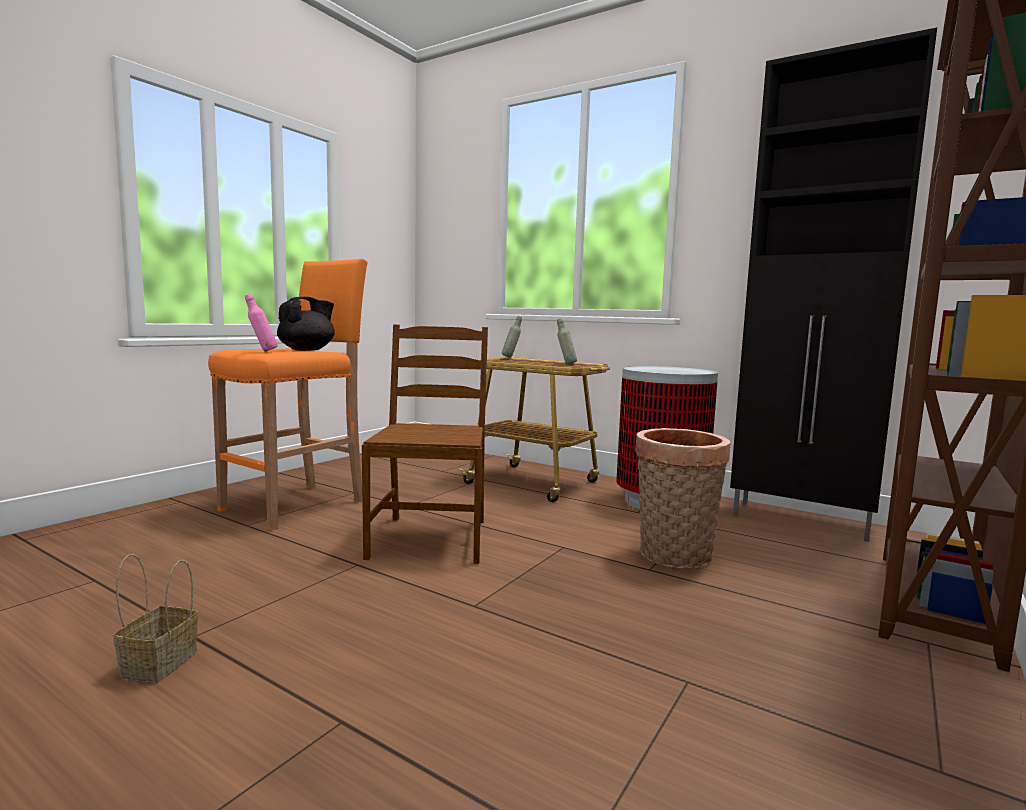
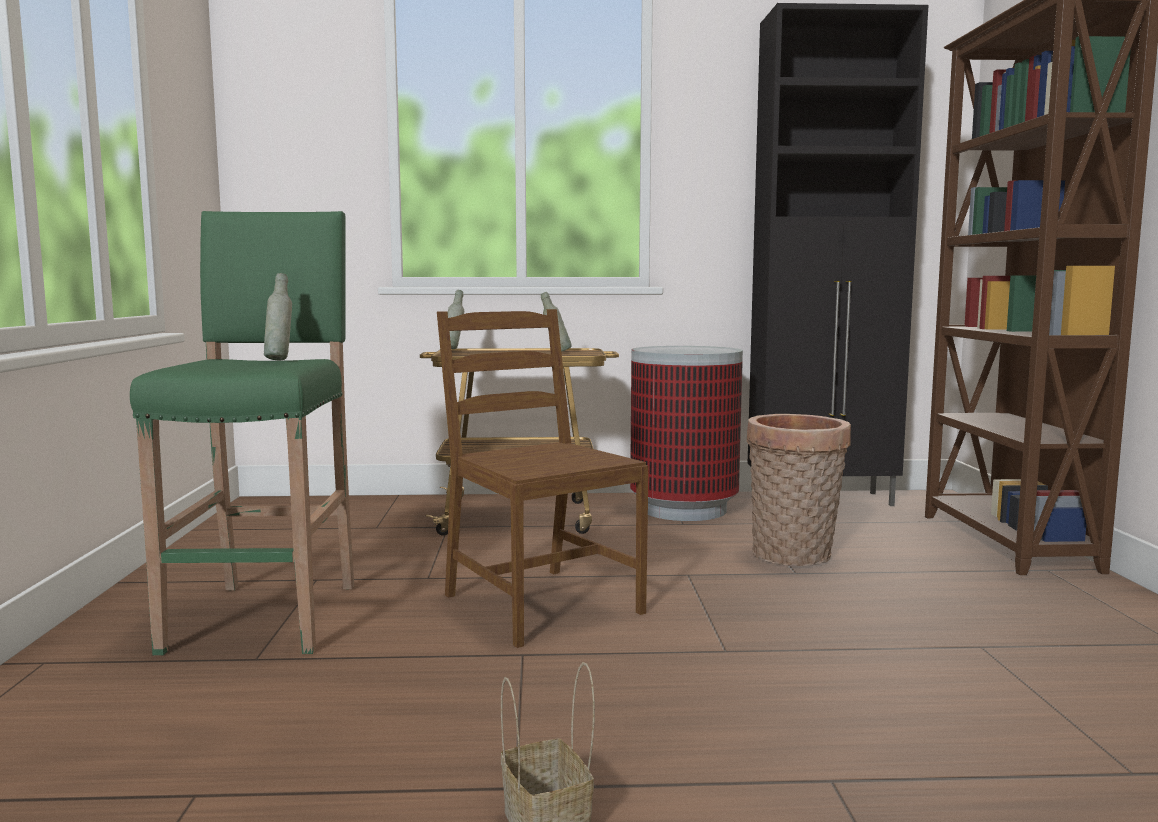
camera: 35 degrees left, 0 degrees up
orange stool [208,259,368,530] -> green stool [130,211,354,655]
pink bottle [245,294,278,352] -> none
black teapot [277,297,335,351] -> grey bottle [264,273,292,360]

